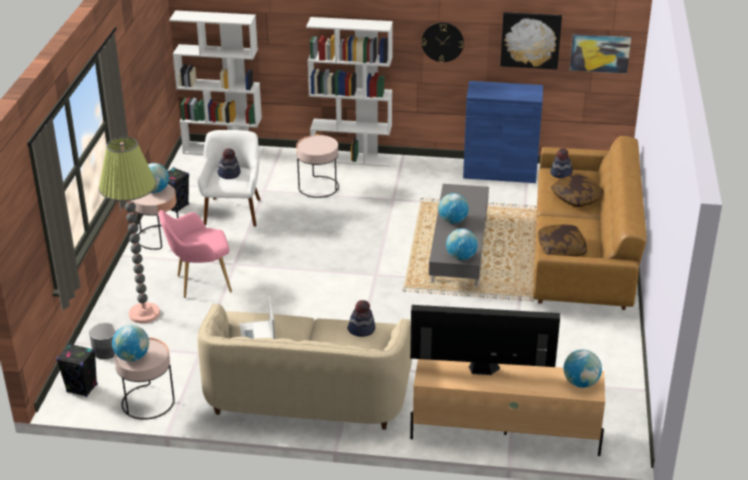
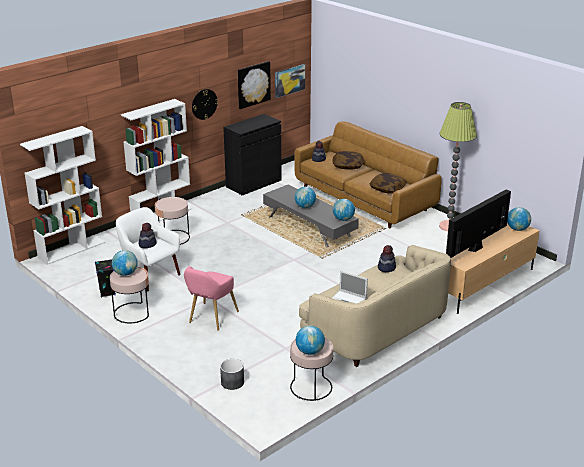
camera: 50 degrees left, 5 degrees down
black speaker [56,343,98,397] -> none
floor lamp [99,137,160,323] -> floor lamp moved to [439,102,477,231]
blue cabinet [463,81,543,183] -> black cabinet [223,114,282,195]

